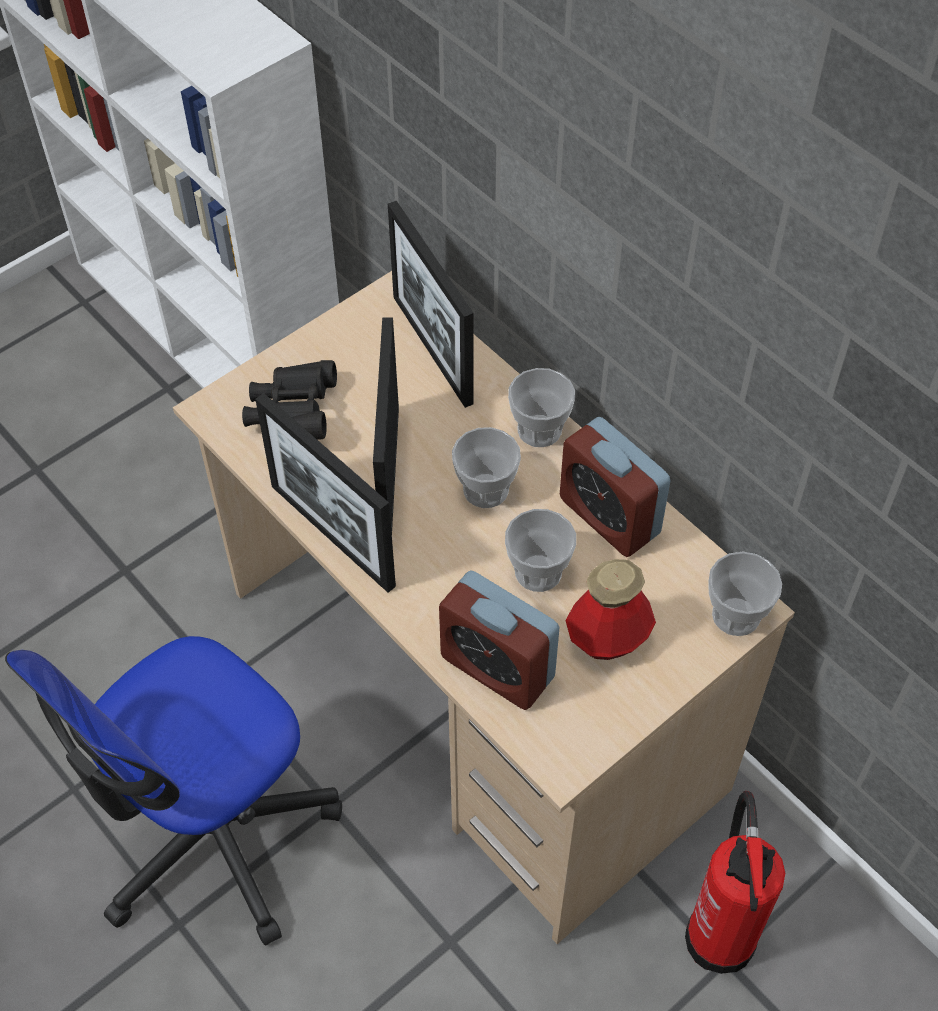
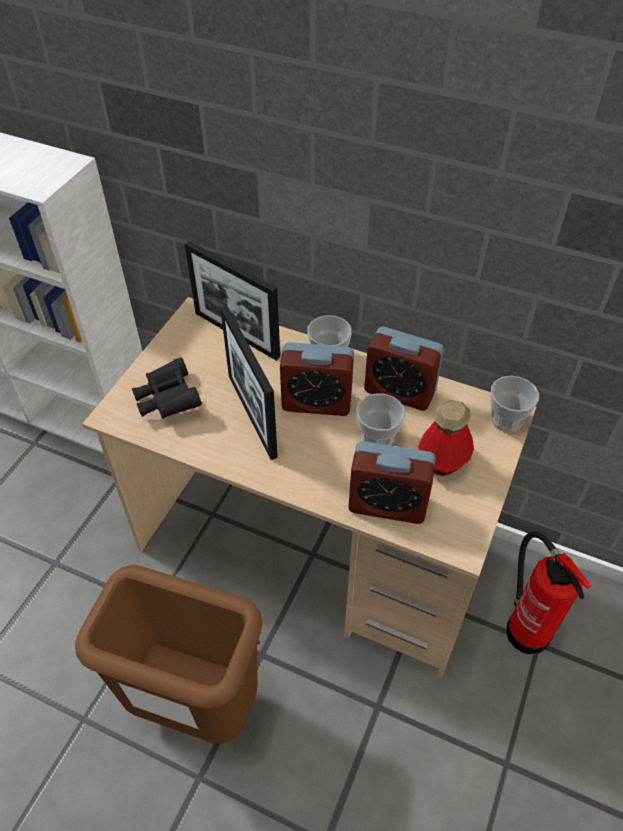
camera: 25 degrees left, 5 degrees down
office chair [5,636,342,946] -> brown trash can [75,565,263,744]
picture frame [255,393,396,593] -> none
cup [452,427,521,508] -> alarm clock [280,342,354,416]

